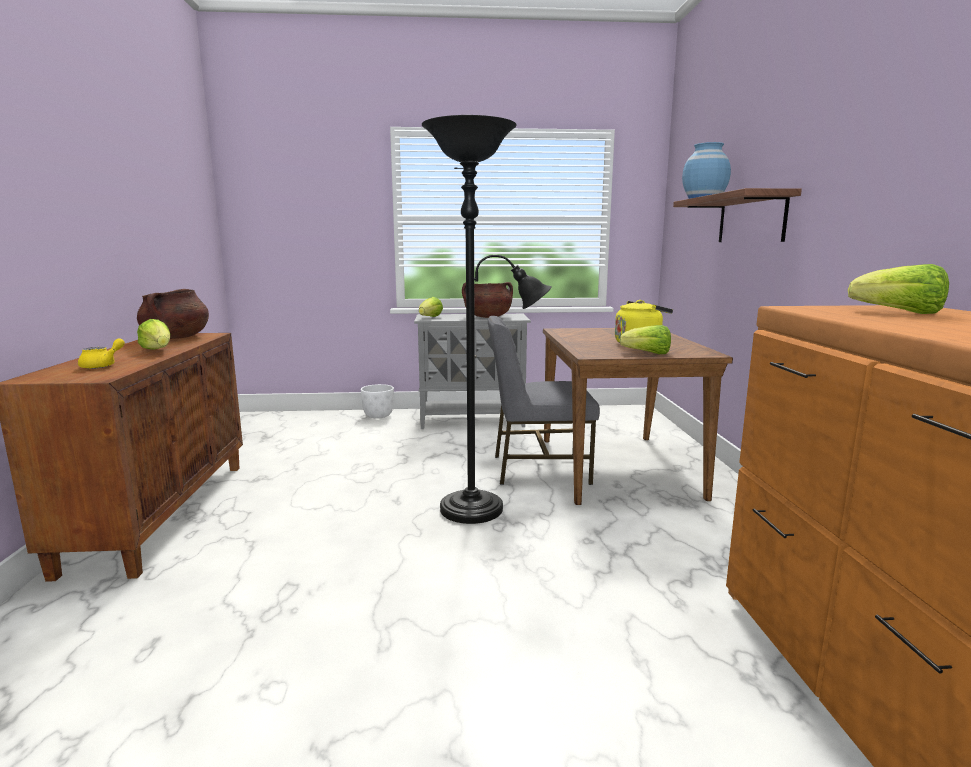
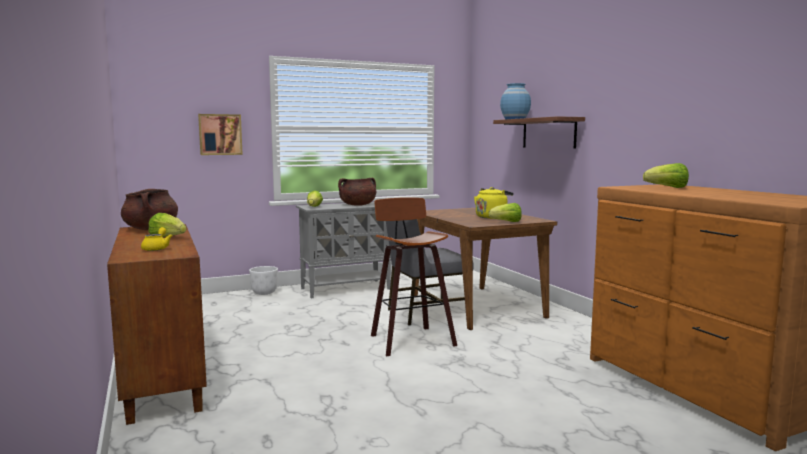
camera: 20 degrees left, 5 degrees down
black floor lamp [422,115,552,524] -> stool [371,197,457,357]
none -> picture [198,114,243,155]

